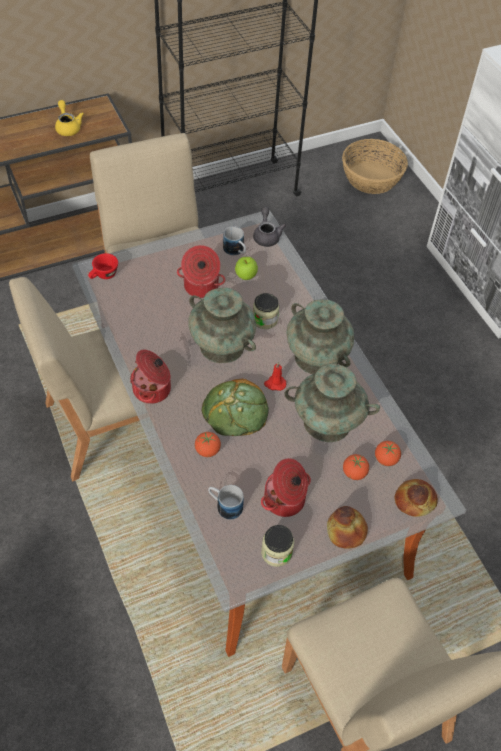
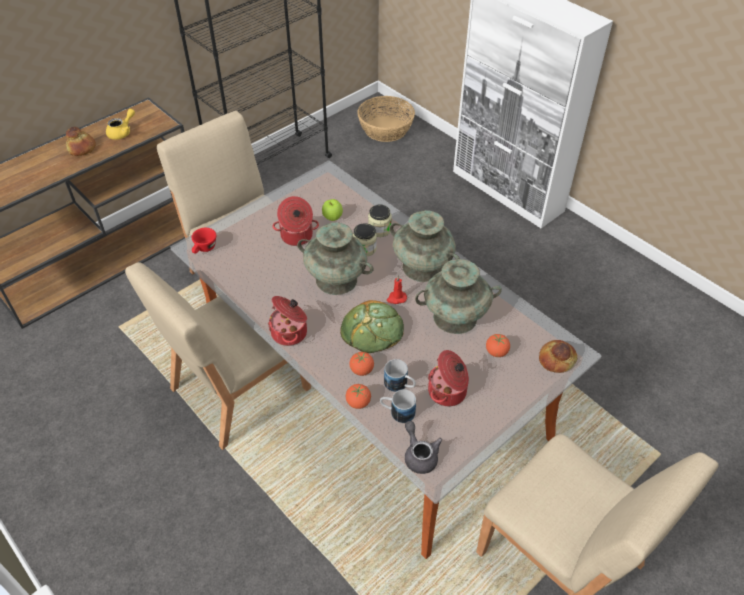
camera: 15 degrees left, 5 degrees down
yellow teapot [55,100,84,136] -> yellow teapot turned 75 degrees clockwise [106,109,135,140]
mug [223,226,246,256] -> mug moved to [384,359,416,392]
grey teapot [253,207,286,247] -> grey teapot moved to [405,421,442,474]
jar [261,525,294,567] -> jar moved to [368,204,392,237]
bread [327,506,368,549] -> bread moved to [66,127,96,156]
tomato [375,441,401,466] -> tomato moved to [346,384,371,409]

